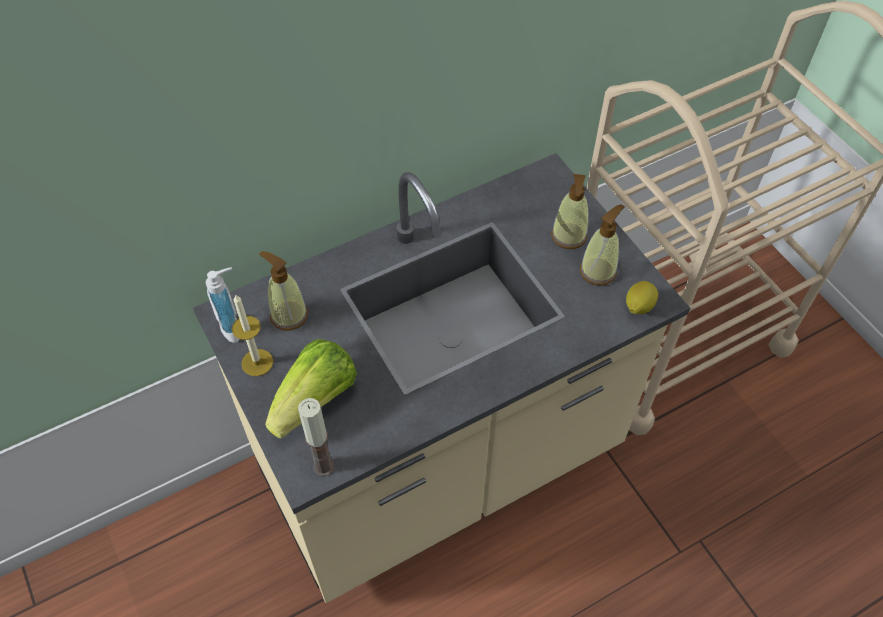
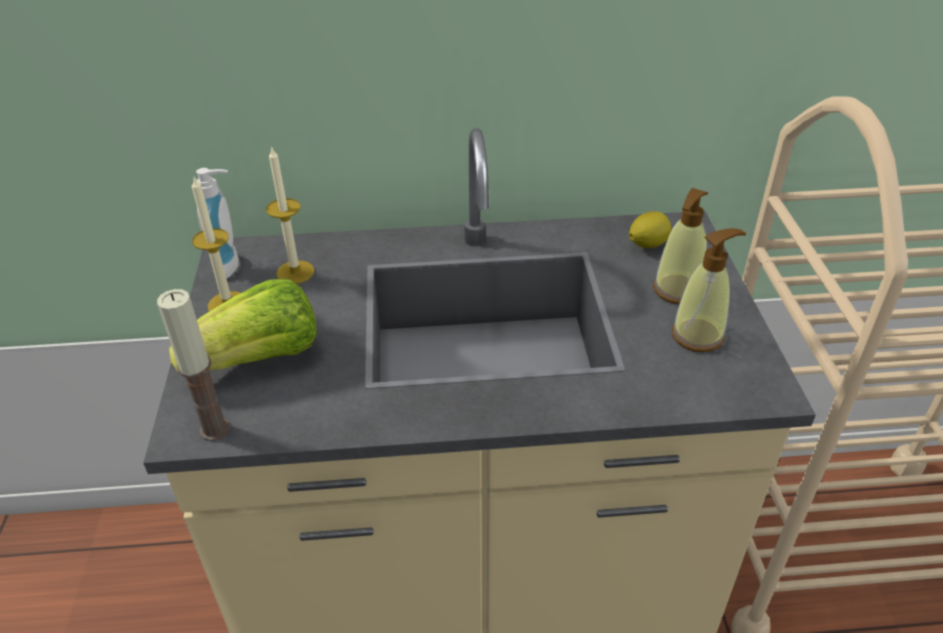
camera: 25 degrees right, 15 degrees down
soap dispenser [259,251,308,331] -> candle [266,146,314,284]
lemon [626,281,658,314] -> lemon moved to [629,211,672,248]

